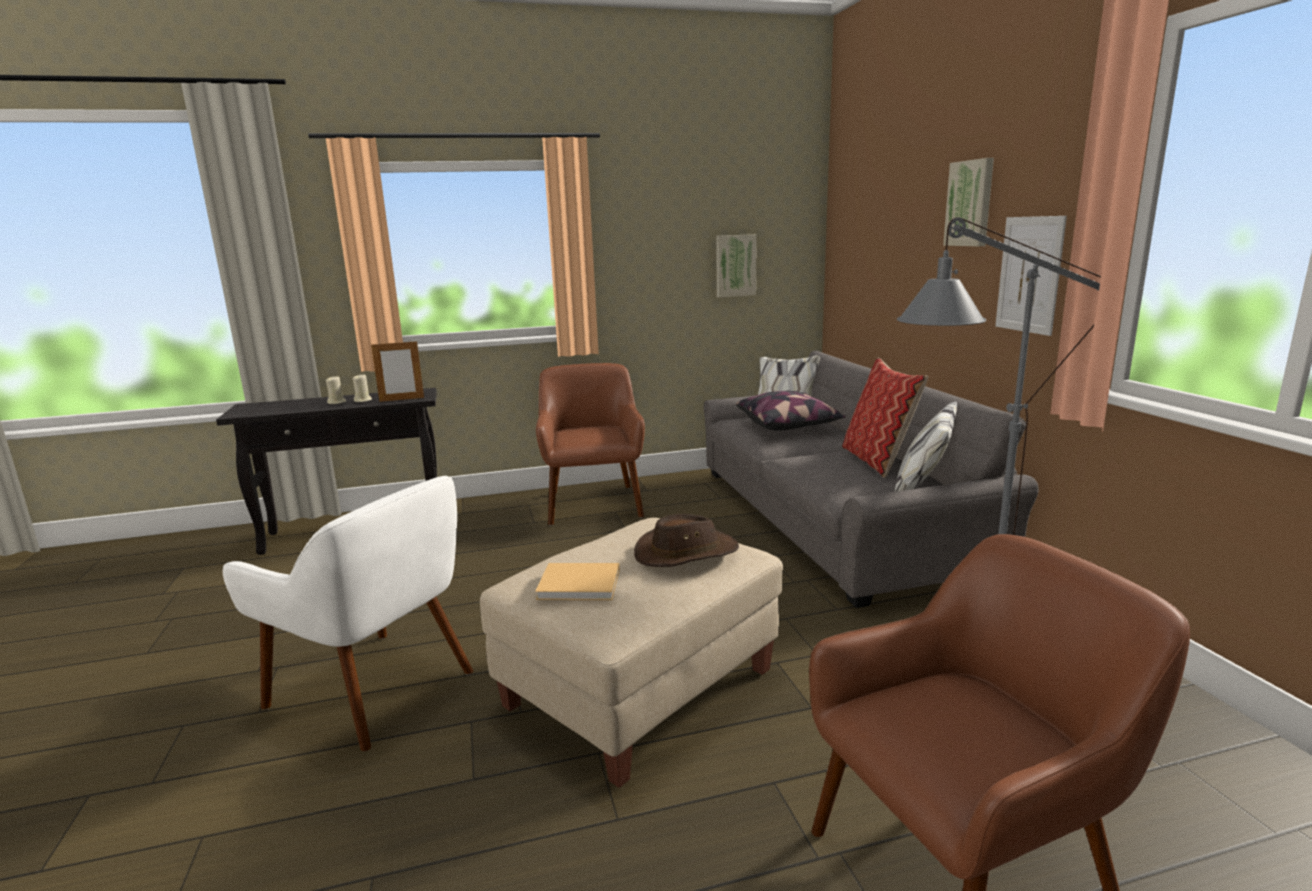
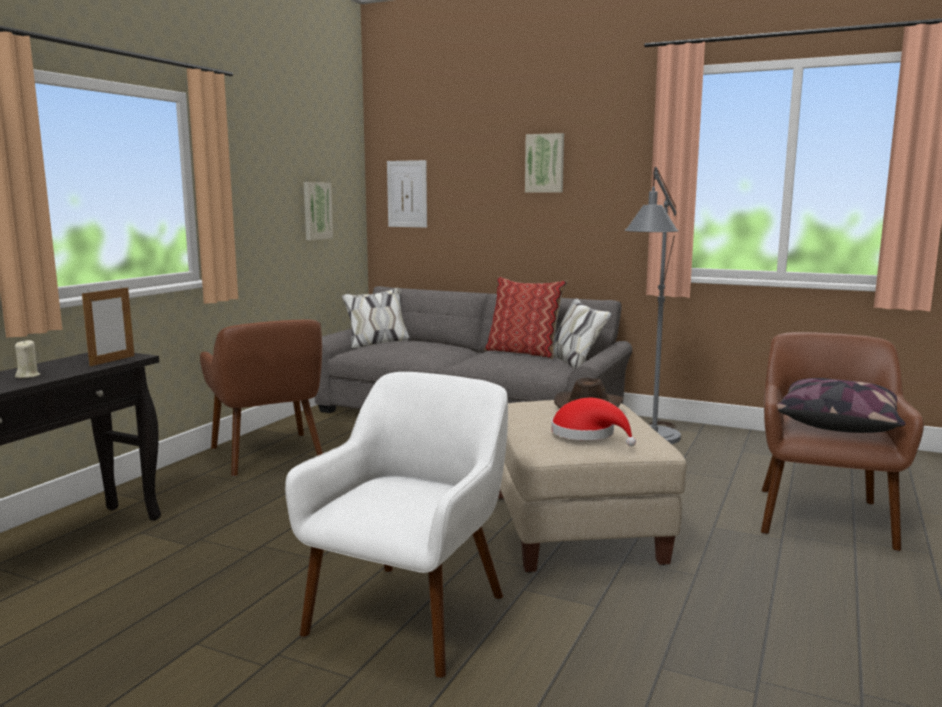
camera: 50 degrees left, 5 degrees down
white armchair [223,476,473,752] -> white armchair turned 45 degrees counterclockwise [285,372,508,678]
beige candle [352,375,372,402] -> none
beige book [535,563,620,600] -> red hat [551,398,636,446]
brown armchair [536,363,645,526] -> brown armchair turned 150 degrees counterclockwise [200,320,323,477]
pillow [736,391,845,431] -> pillow moved to [777,378,905,433]
picture [995,216,1067,336] -> picture moved to [387,160,427,228]

